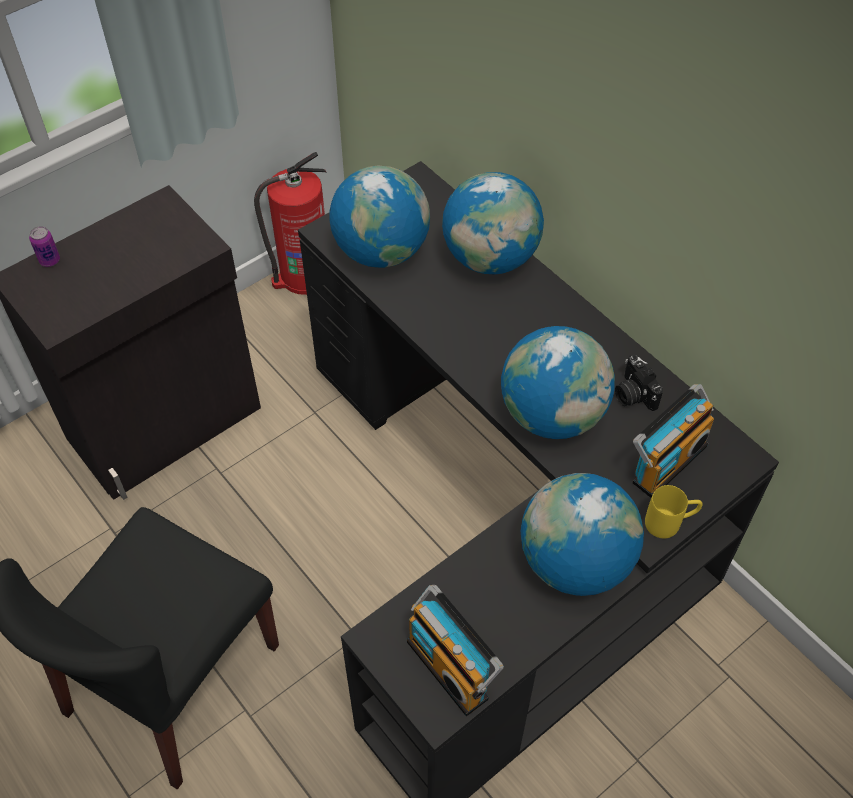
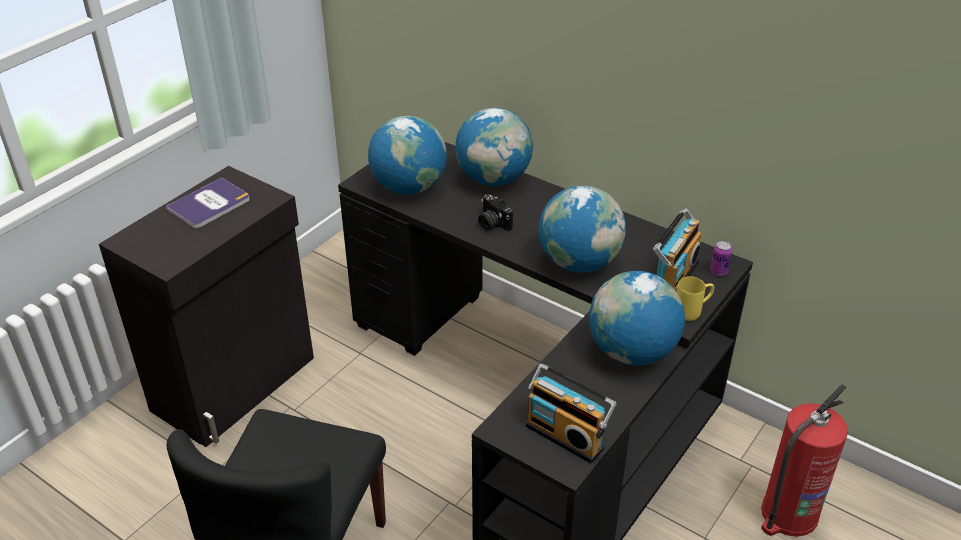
camera: 15 degrees left, 15 degrees down
can [29,226,60,267] -> can moved to [710,241,732,276]
fire extinguisher [254,152,327,295] -> fire extinguisher moved to [761,384,848,537]
camera [615,354,663,411] -> camera moved to [478,194,513,231]
none -> book [166,178,250,228]

